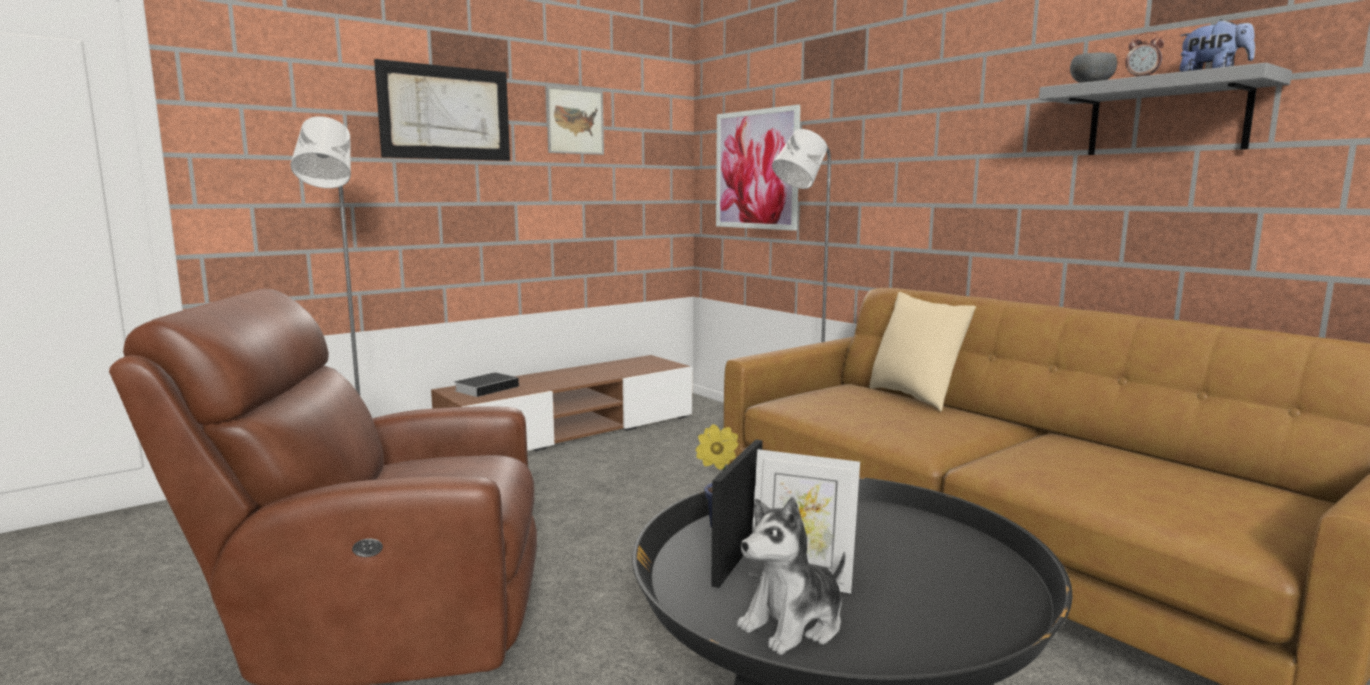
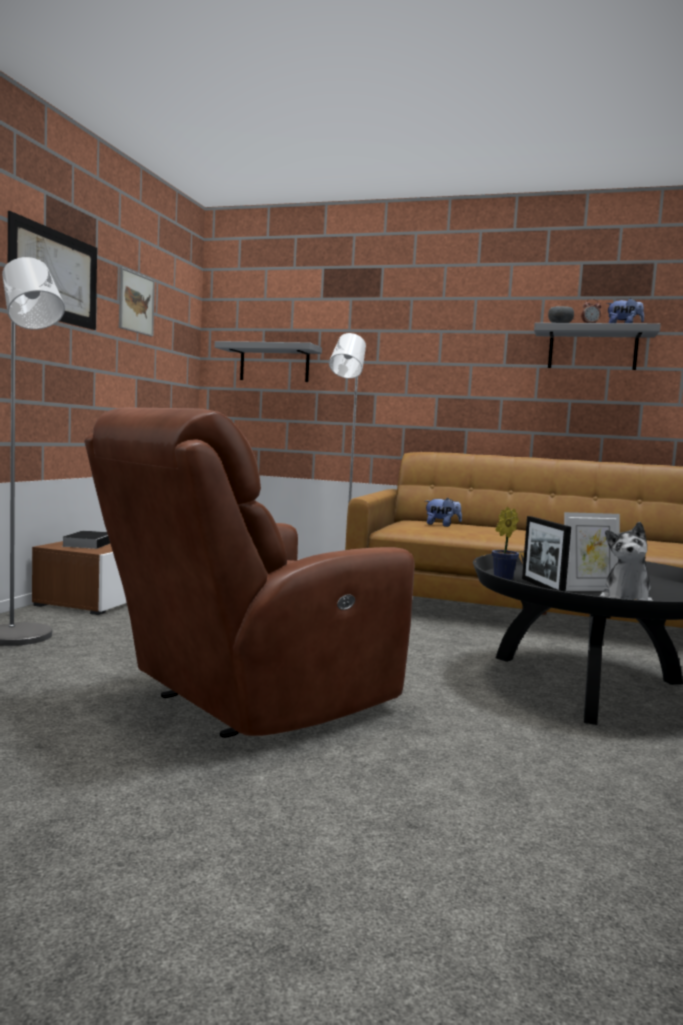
camera: 35 degrees left, 5 degrees down
picture [716,105,801,231] -> grey shelf [215,341,322,382]
beige pillow [869,292,976,412] -> none
none -> plush toy [425,498,462,527]

